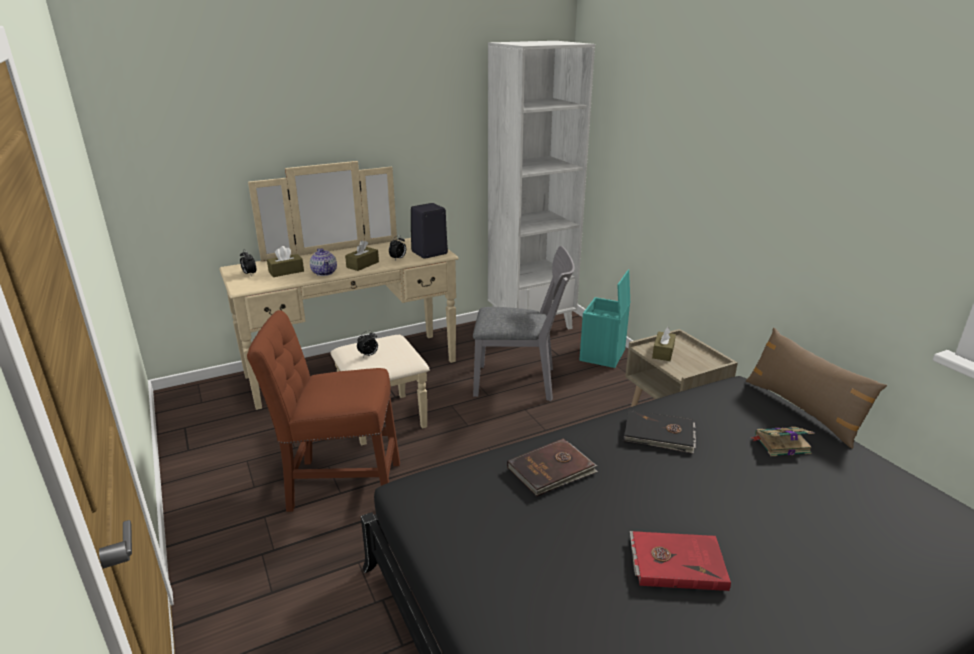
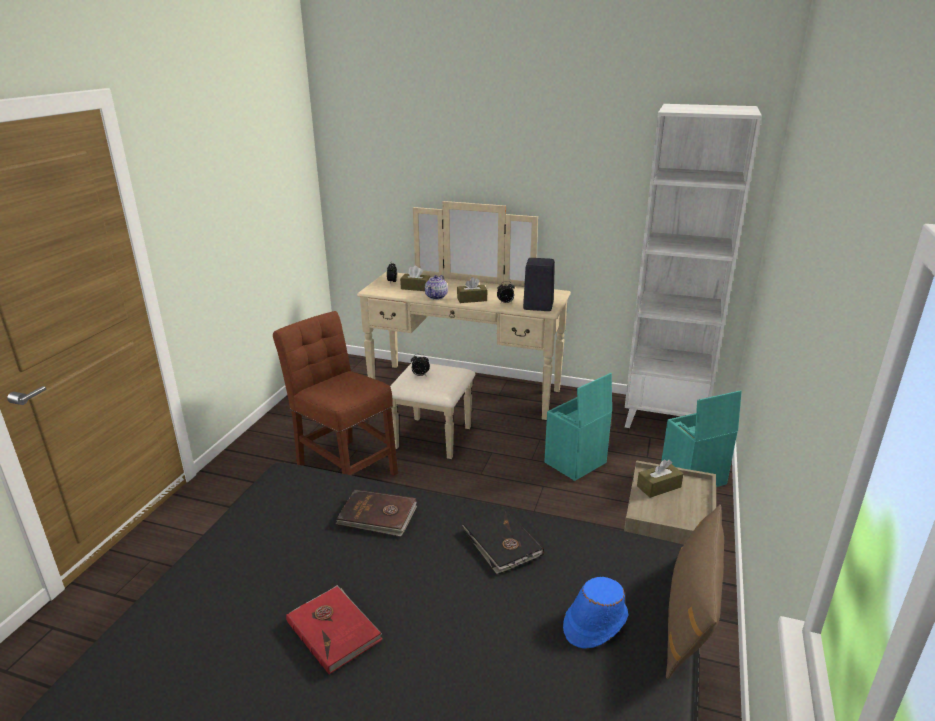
camera: 45 degrees right, 0 degrees up
grey chair [473,246,575,401] -> turquoise storage box [544,373,612,481]
book [752,427,815,456] -> blue hat [563,577,628,649]

